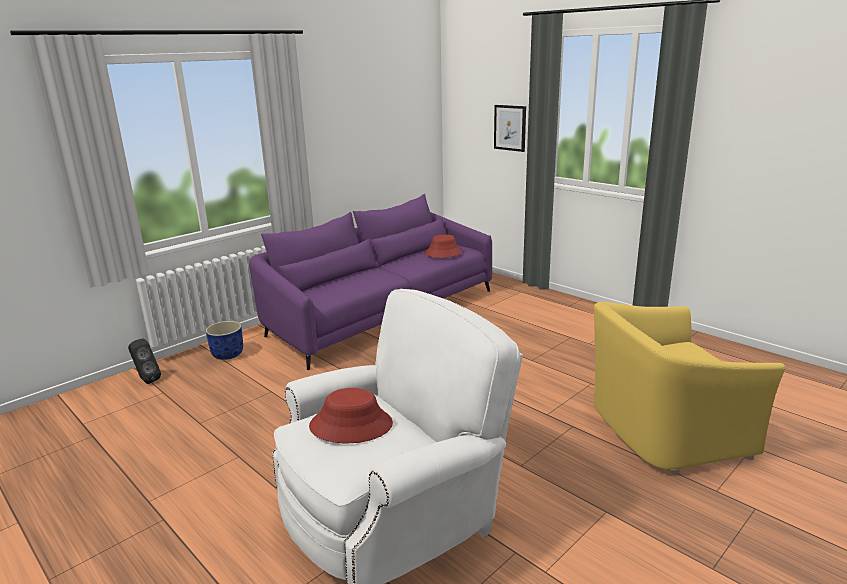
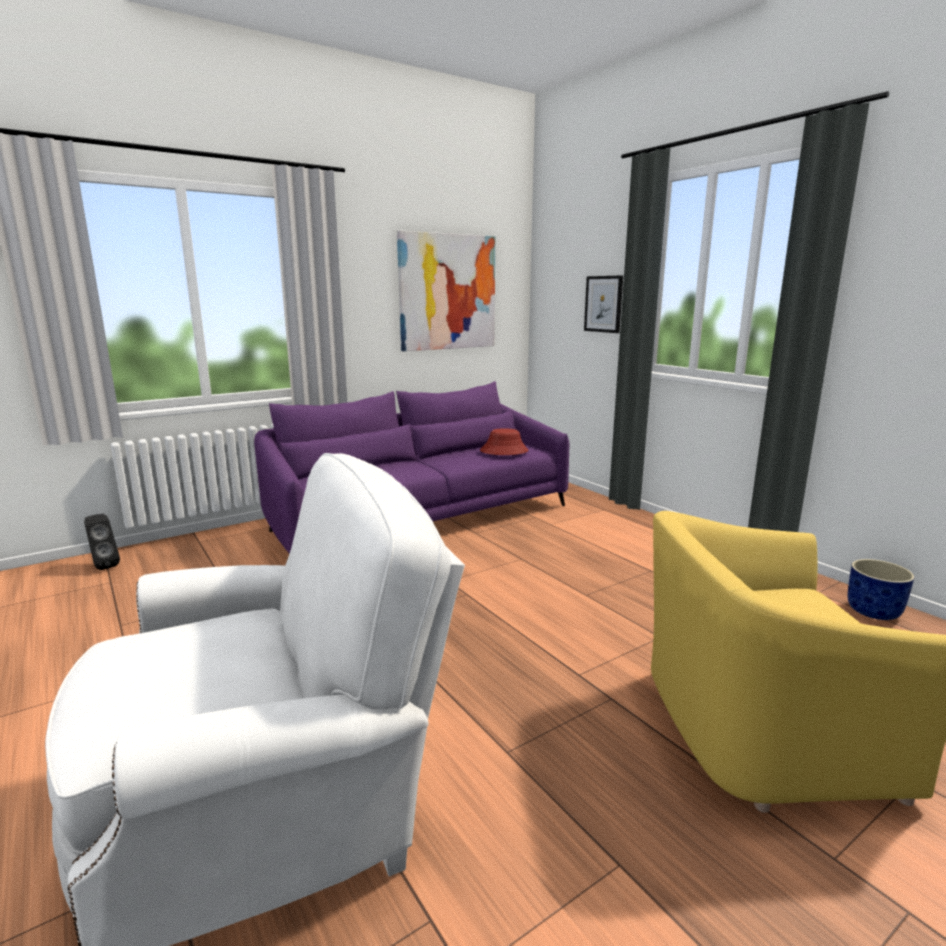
camera: 10 degrees right, 5 degrees down
blue planter [206,321,243,360] -> blue planter moved to [848,559,914,620]
red hat [309,388,393,443] -> none
none -> picture [397,230,495,351]

